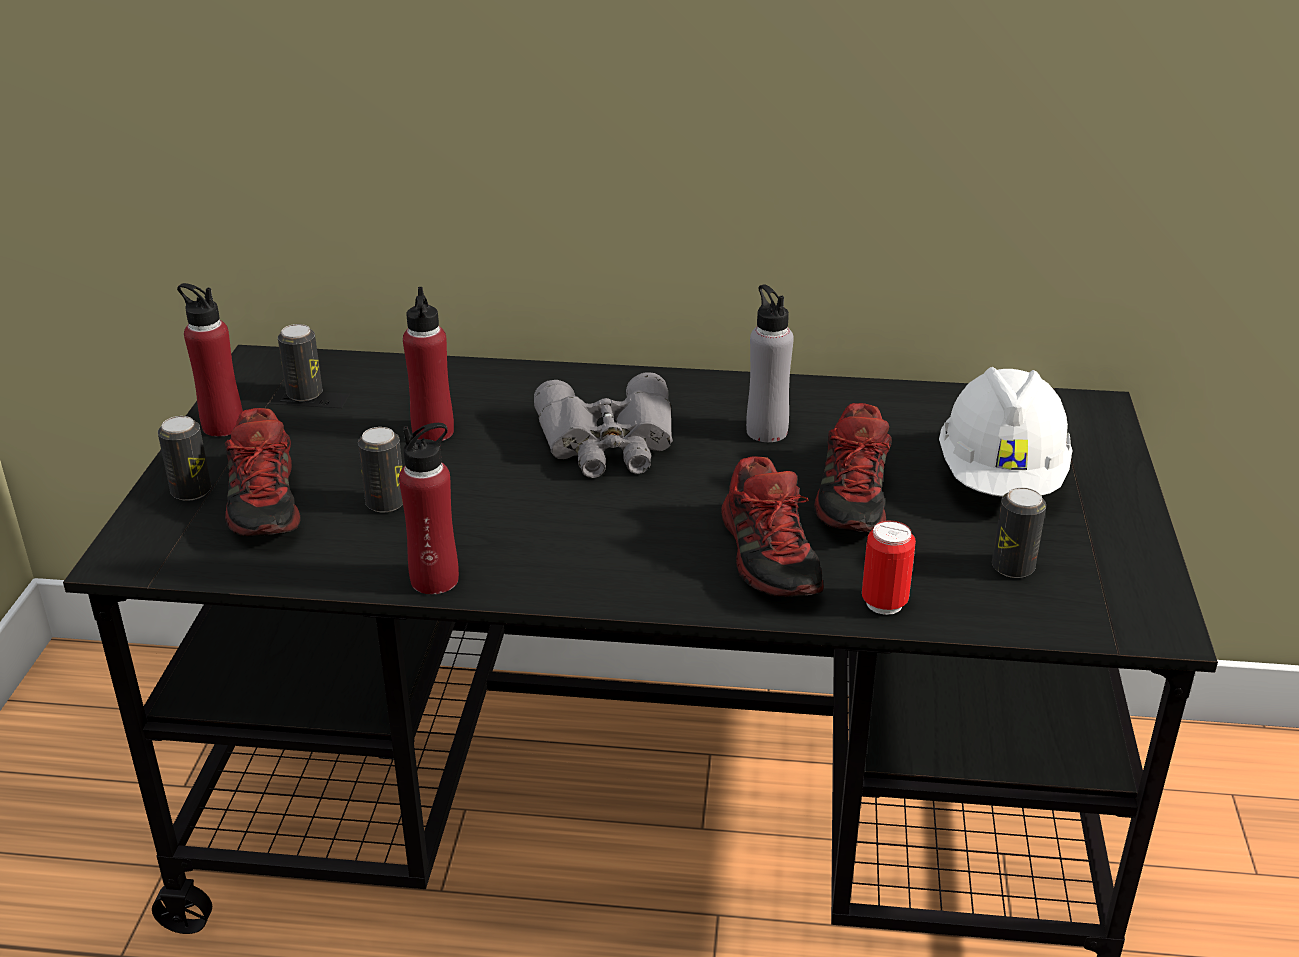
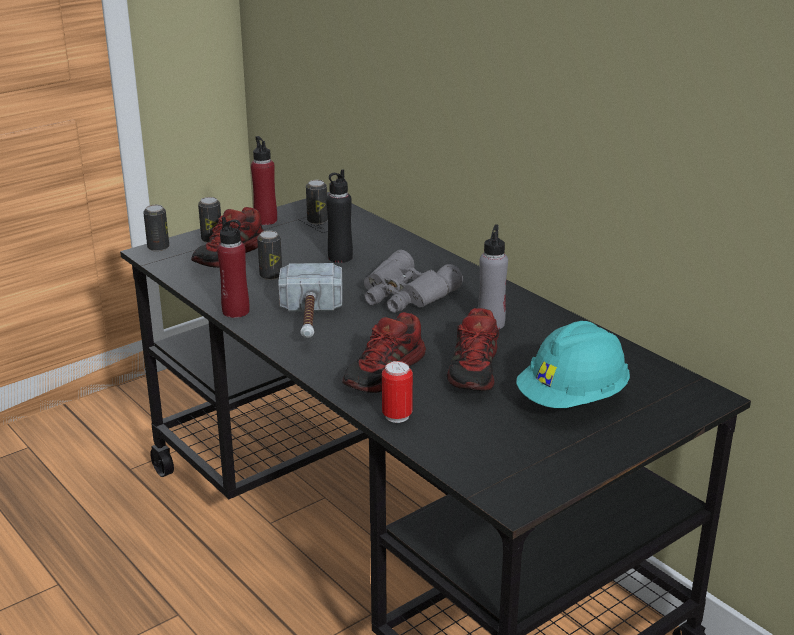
camera: 45 degrees right, 5 degrees down
red bottle [403,287,454,441] -> black bottle [326,169,353,263]
shoe [814,403,892,533] -> shoe turned 45 degrees counterclockwise [447,308,499,391]
white hard hat [939,367,1072,497] -> turquoise hard hat [516,321,630,408]
can [992,487,1046,578] -> can moved to [143,205,169,251]
none -> hammer [279,263,343,338]

